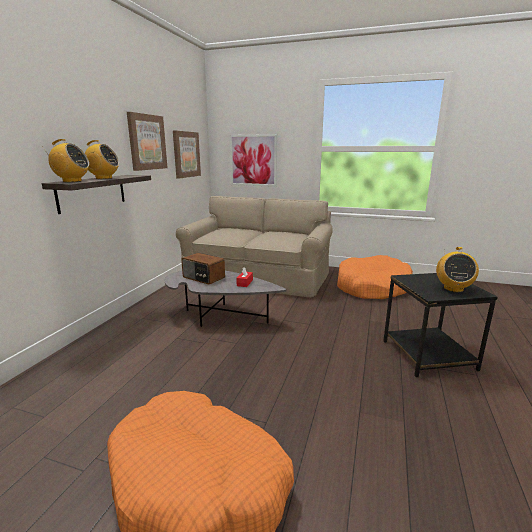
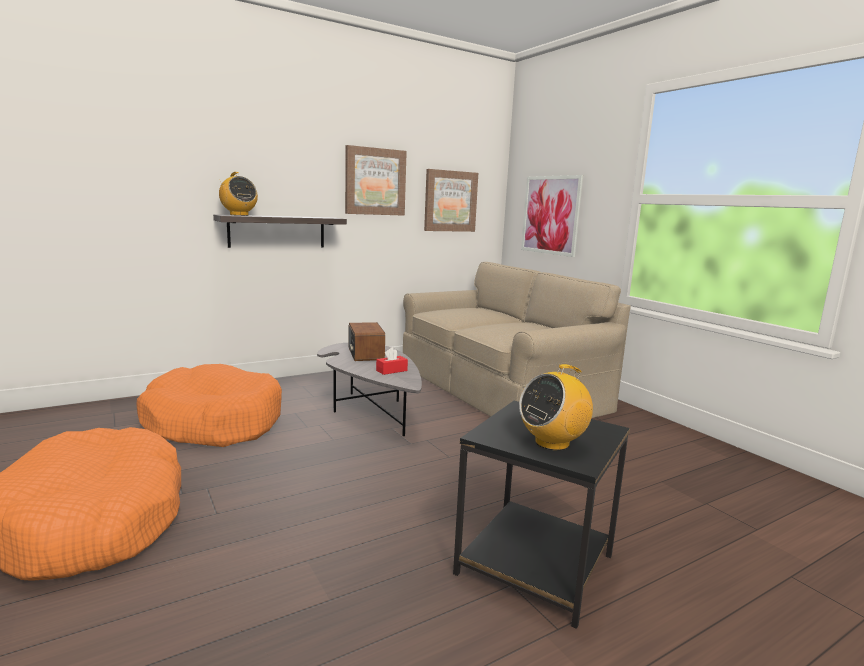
camera: 40 degrees right, 5 degrees down
radio [85,140,119,179] -> none
orange dog bed [337,255,413,299] -> orange dog bed moved to [136,364,282,447]

